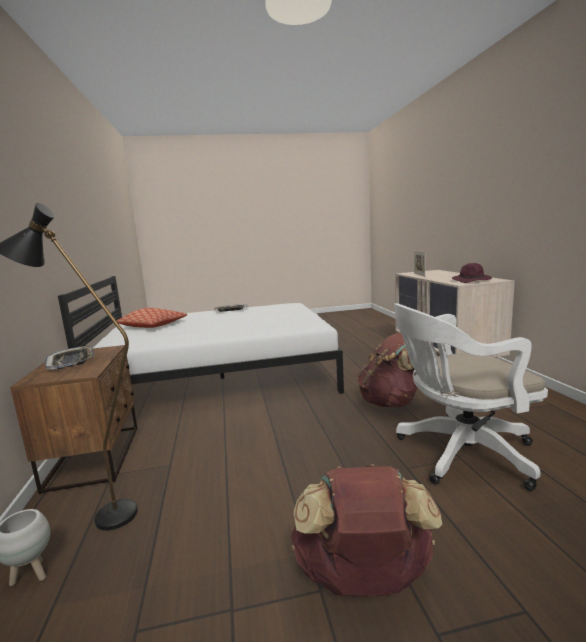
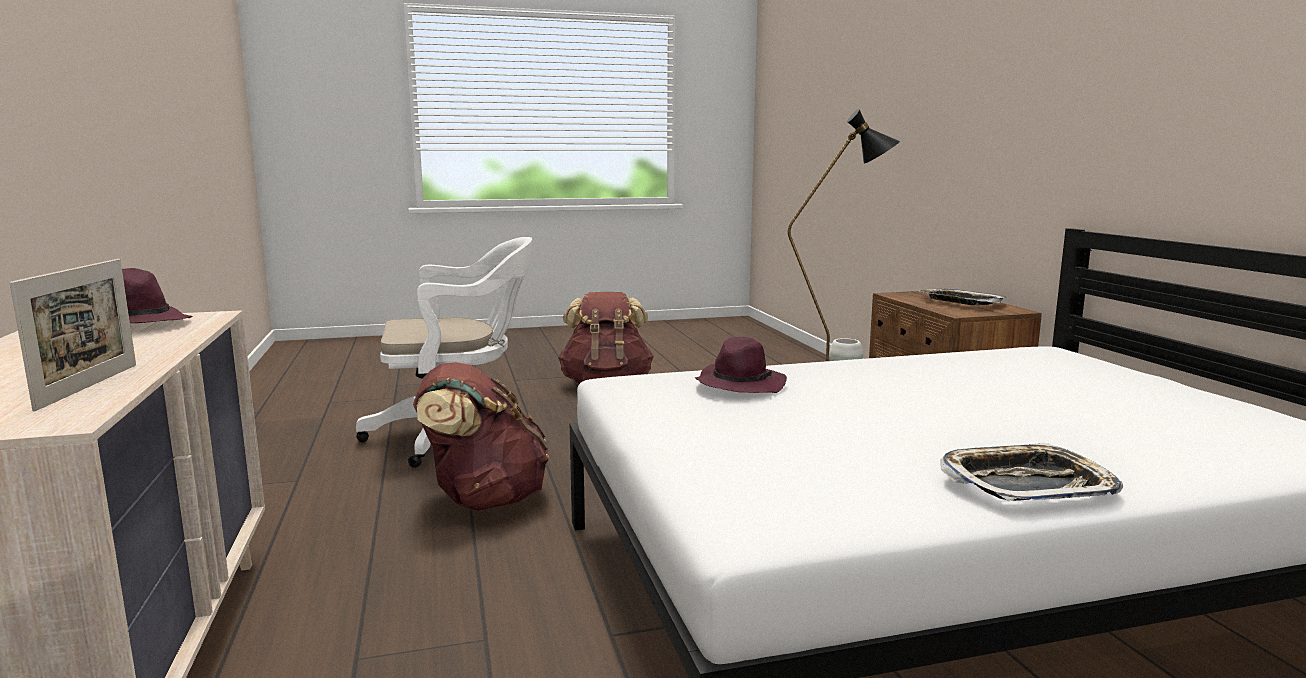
camera: 175 degrees right, 0 degrees up
pillow [116,308,187,328] -> none
none -> purple hat [695,337,787,393]

